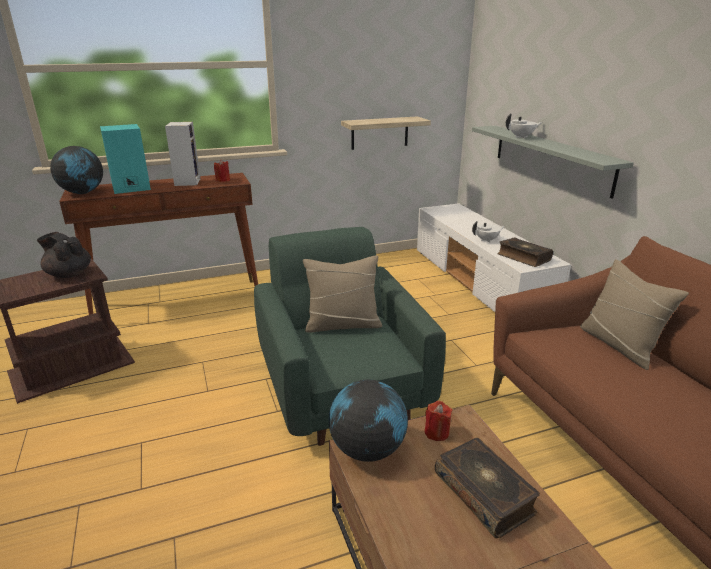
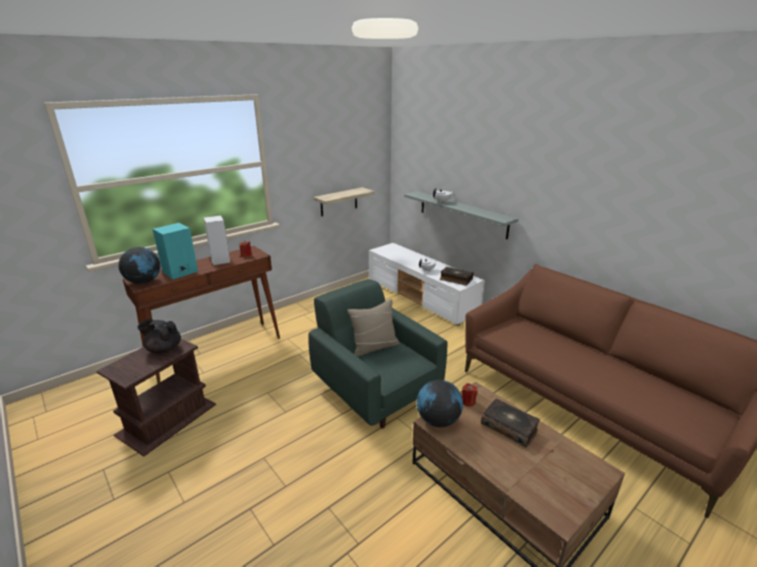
camera: 20 degrees left, 0 degrees up
beige pillow [580,259,689,370] -> none

